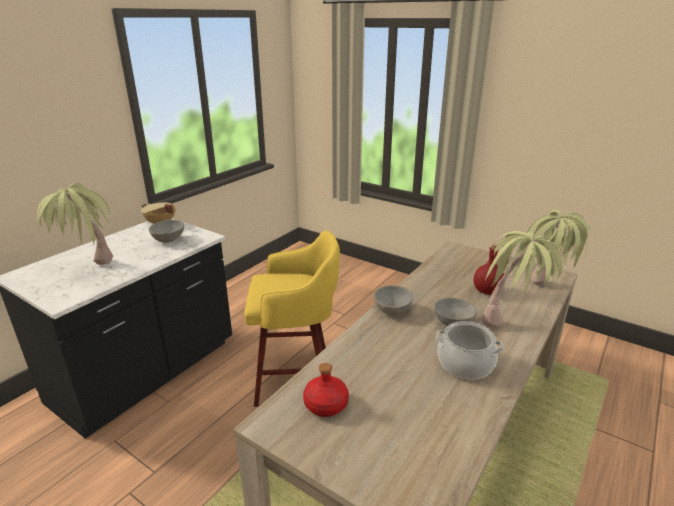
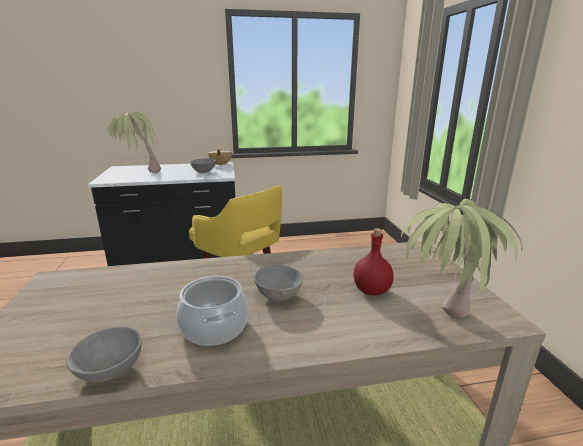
camera: 45 degrees right, 5 degrees down
red bottle [303,363,349,417] -> none
grey bowl [374,285,413,315] -> grey bowl moved to [66,327,142,383]
potted plant [481,231,566,328] -> none

